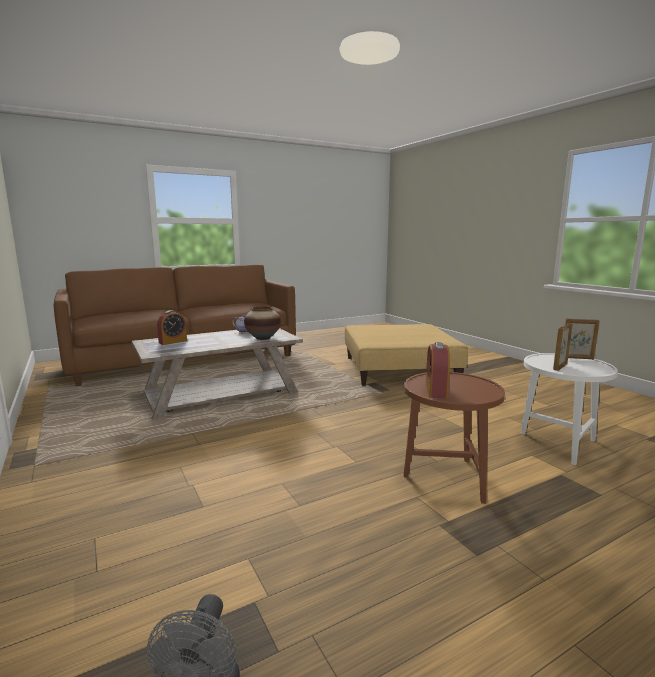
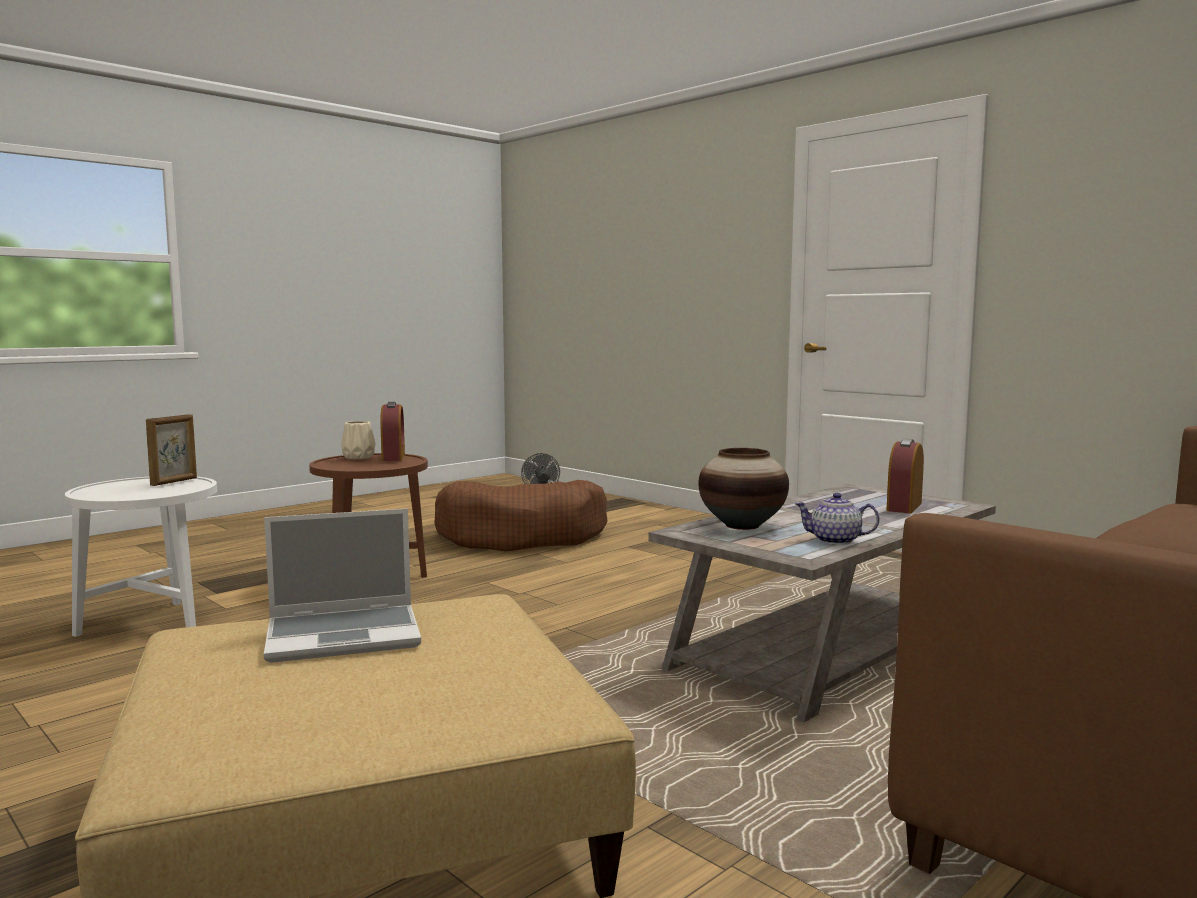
camera: 165 degrees right, 5 degrees down
picture frame [565,319,600,359] -> none
none -> laptop [264,508,421,663]
none -> beige vase [341,421,376,459]
none -> brown dog bed [434,480,608,552]

